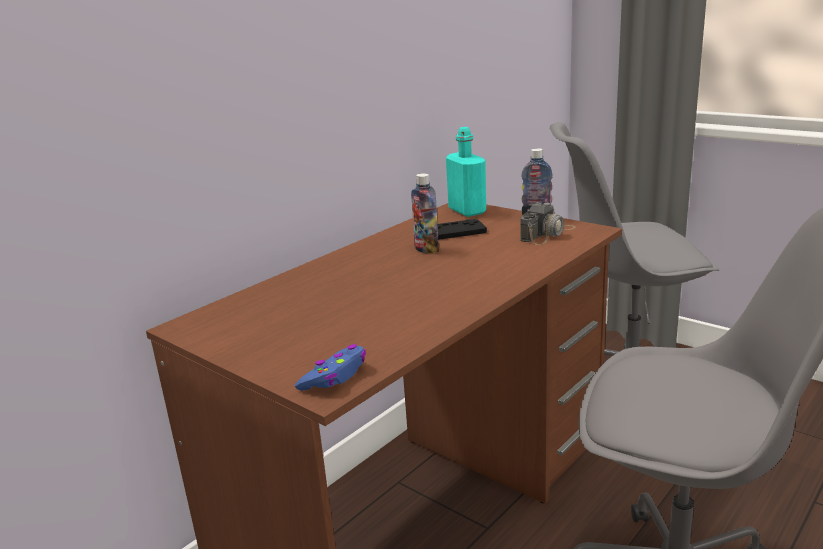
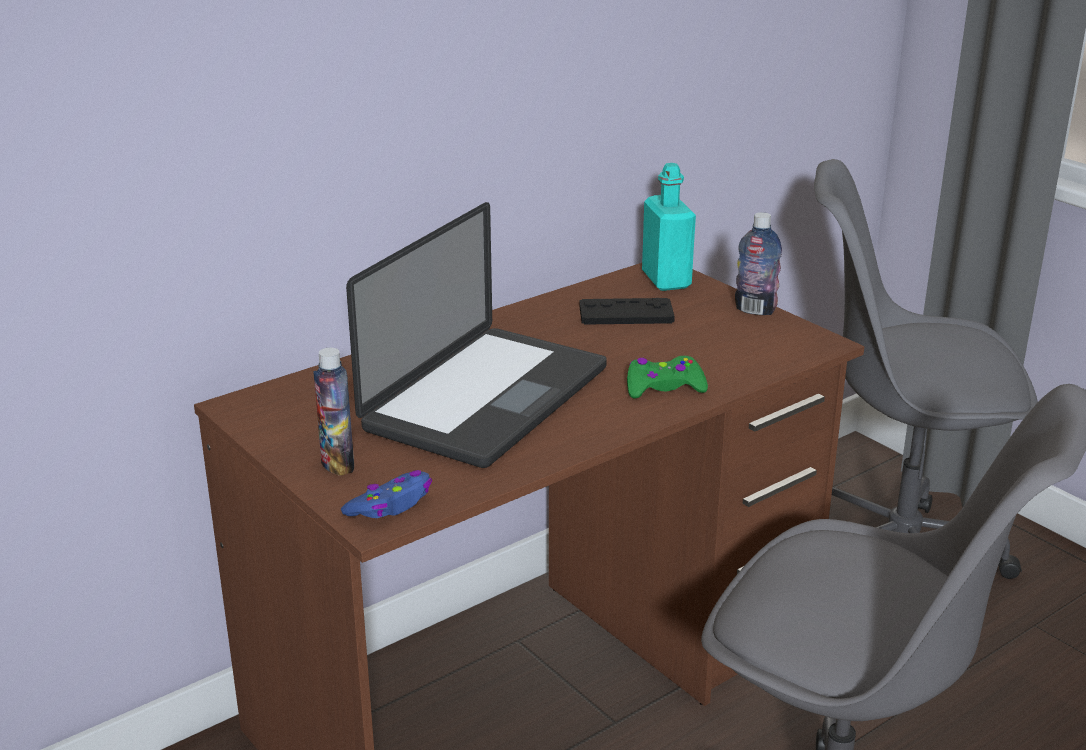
camera: 10 degrees right, 5 degrees up
bottle [411,173,439,254] -> bottle moved to [314,348,354,476]
camera [520,202,576,245] -> none
none -> laptop [346,202,607,468]
none -> green game controller [627,356,708,398]

